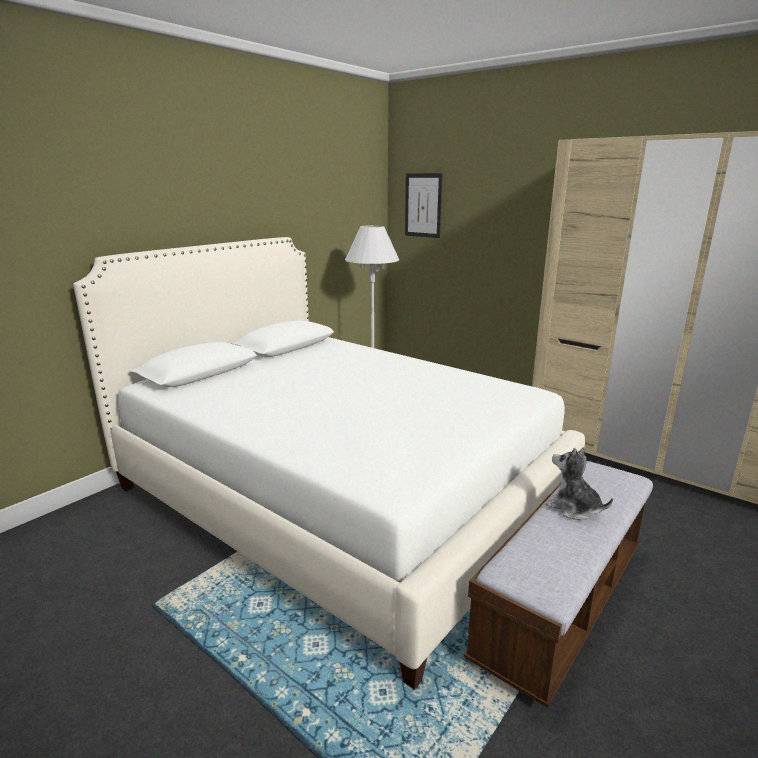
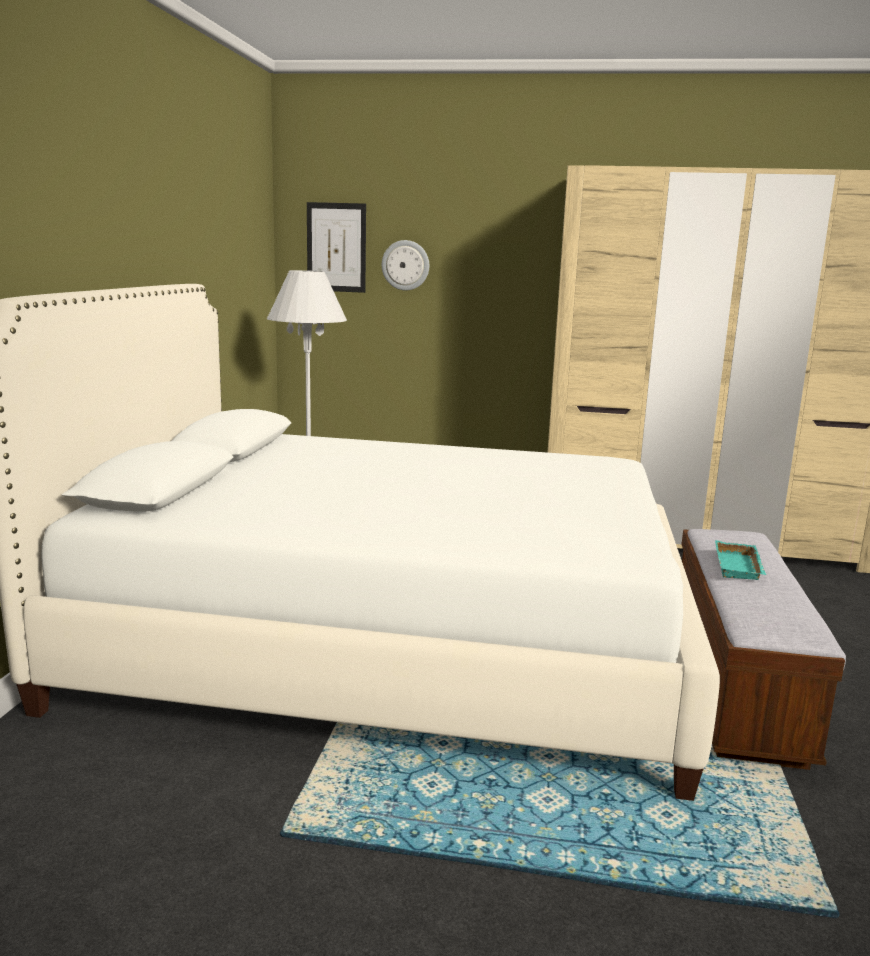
camera: 30 degrees left, 5 degrees down
plush toy [546,447,613,520] -> turquoise tray [715,540,766,580]
none -> wall clock [382,240,429,290]

